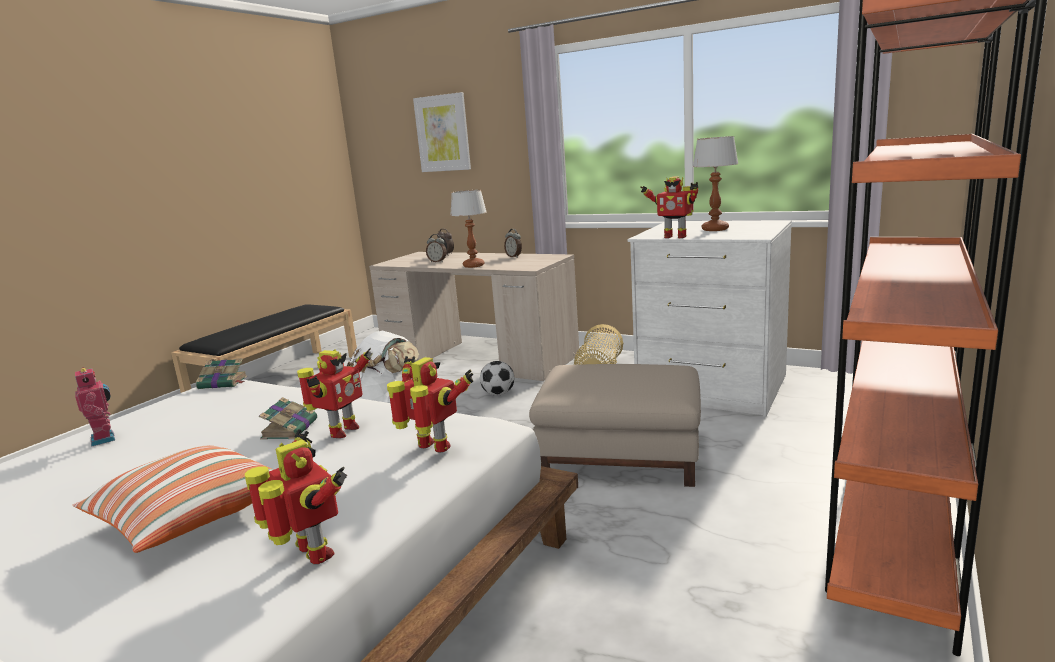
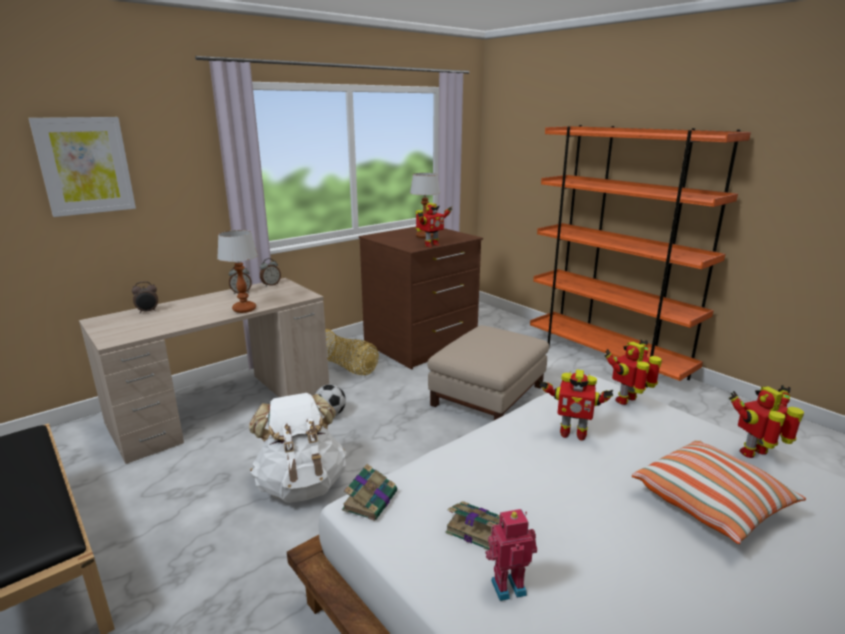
camera: 70 degrees left, 5 degrees up
book [259,397,317,440] -> book moved to [445,501,500,550]
toy robot [297,348,372,438] -> toy robot turned 150 degrees clockwise [539,369,613,441]
alarm clock [426,234,447,262] -> alarm clock moved to [260,258,281,287]
white dresser [627,220,792,417] -> brown dresser [359,227,483,370]

